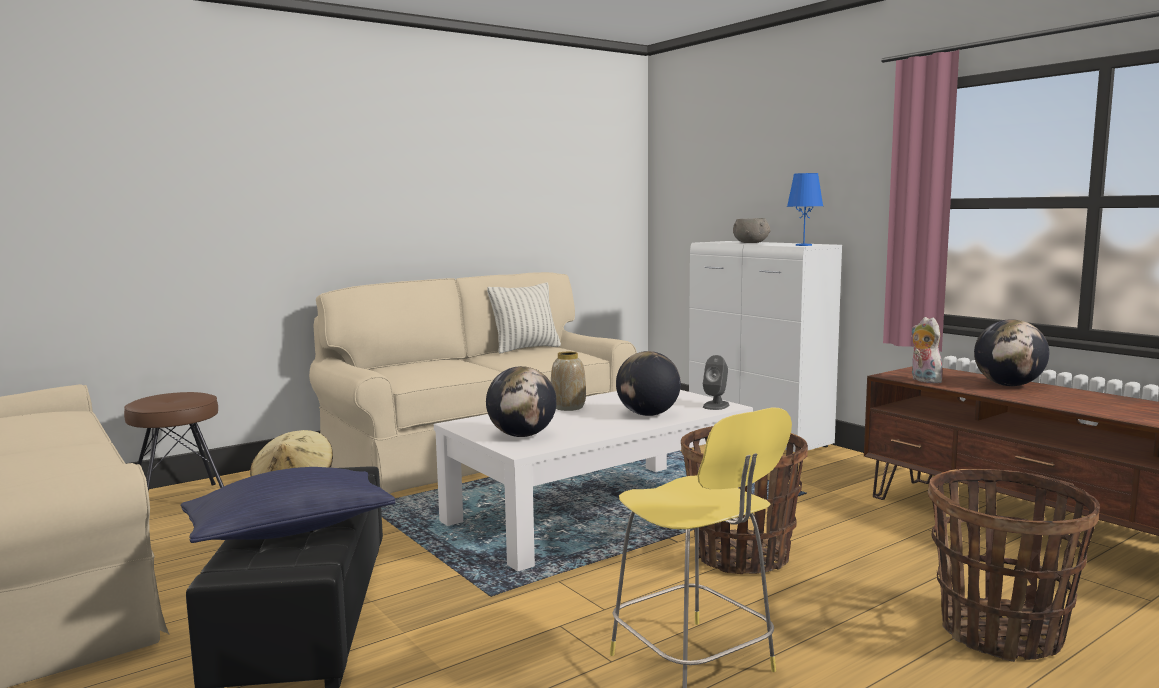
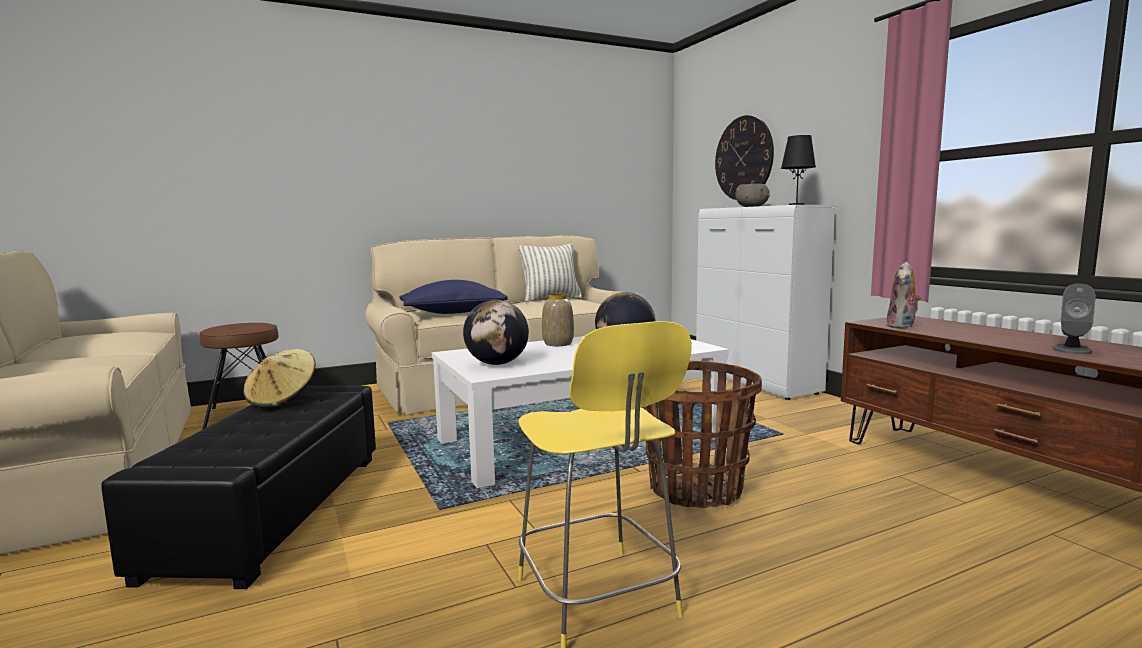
camera: 10 degrees right, 0 degrees up
blue pillow [181,467,395,543] -> blue pillow moved to [399,280,508,314]
grey speaker [703,355,729,410] -> grey speaker moved to [1053,284,1096,355]
blue table lamp [787,173,823,246] -> black table lamp [781,135,816,205]
plush toy [912,317,942,383] -> plush toy turned 135 degrees counterclockwise [886,262,922,329]
basket [927,469,1100,662] -> none
globe [974,319,1049,386] -> none
none -> wall clock [715,115,774,200]

